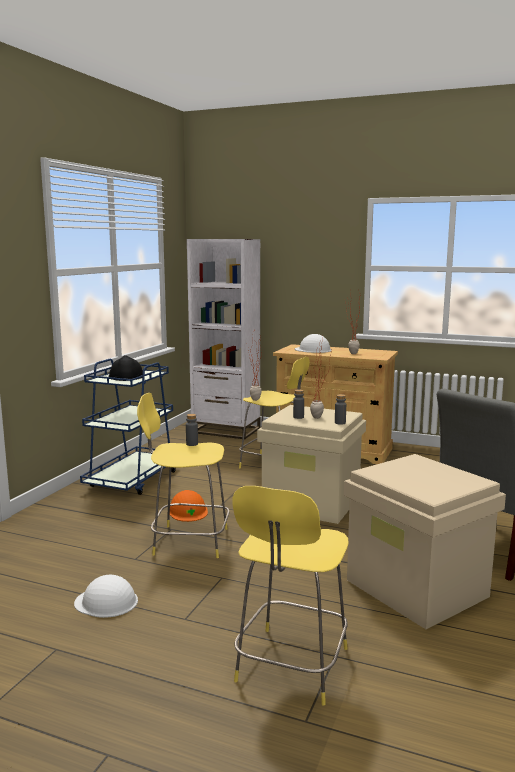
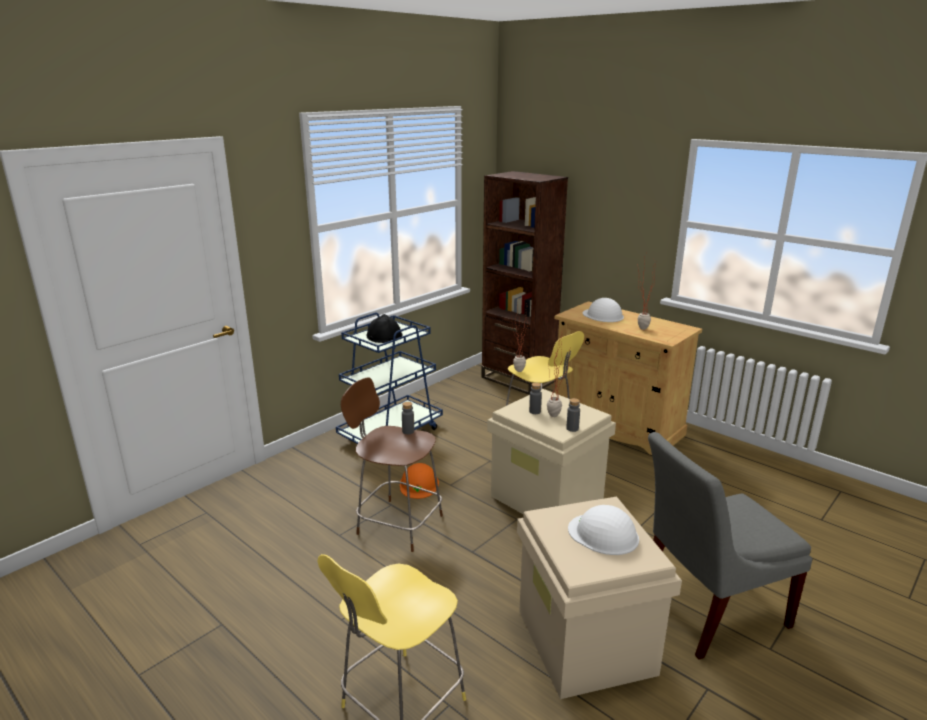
camera: 20 degrees right, 10 degrees up
white hard hat [74,575,138,618] -> white hard hat moved to [568,505,639,555]
yellow stool [137,393,230,558] -> brown stool [341,377,443,552]
white bookcase [187,239,261,439] -> brown bookcase [481,171,568,395]

